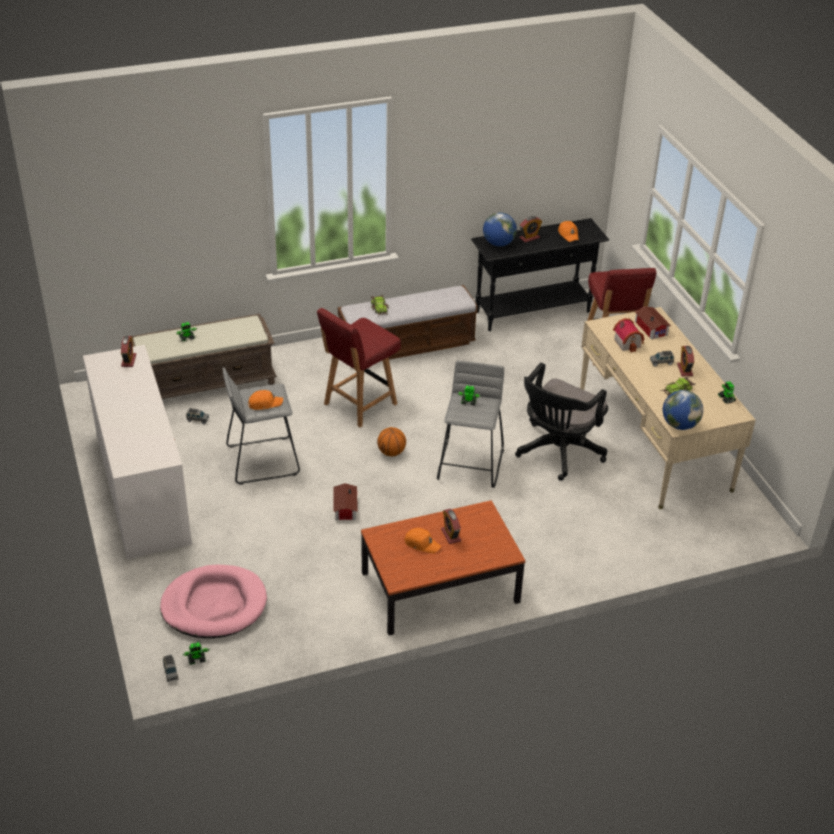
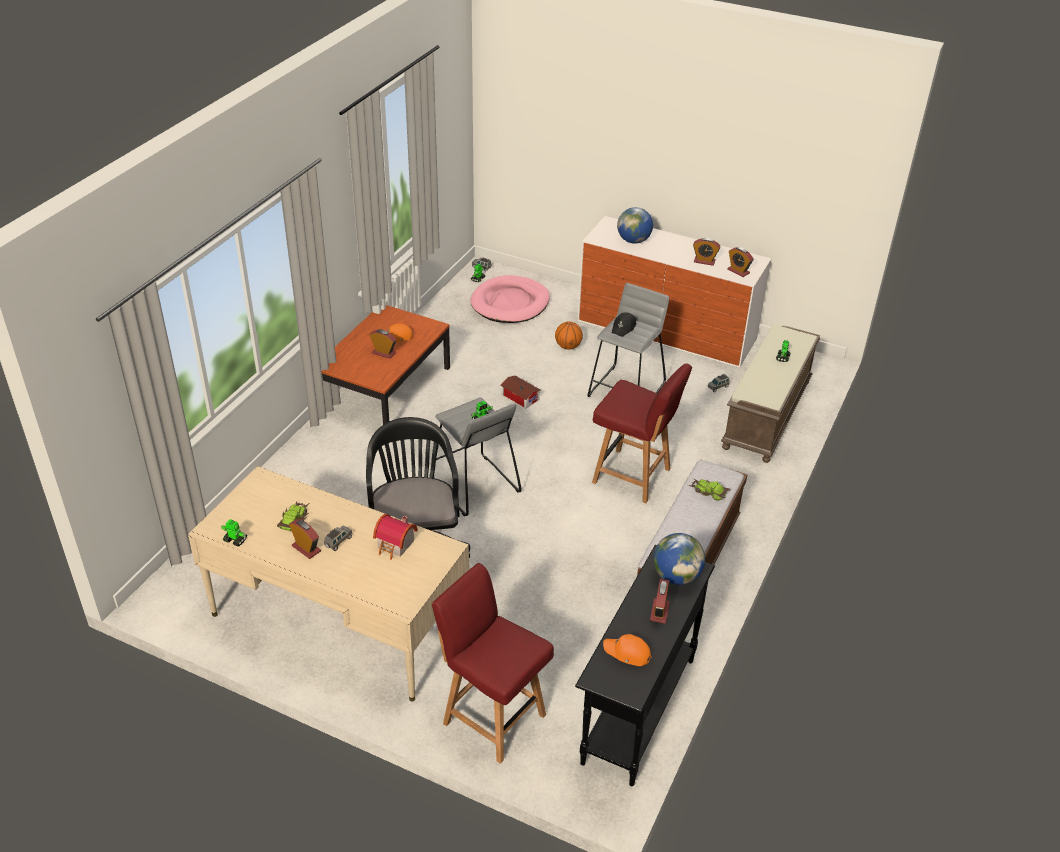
camera: 135 degrees right, 0 degrees up
orange cap [248,390,283,410] -> black cap [612,312,636,337]
red chair [317,308,401,427] -> red chair turned 120 degrees clockwise [592,363,692,503]
basketball [377,427,406,456] -> basketball moved to [555,321,583,350]
toy house [635,306,671,339] -> none
globe [663,390,703,430] -> globe moved to [617,207,653,244]
none -> alarm clock [693,238,720,266]

